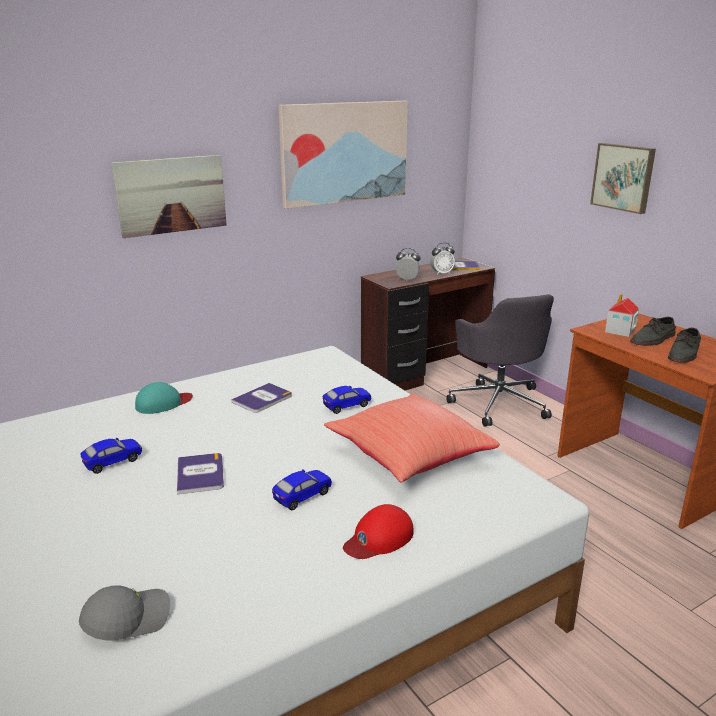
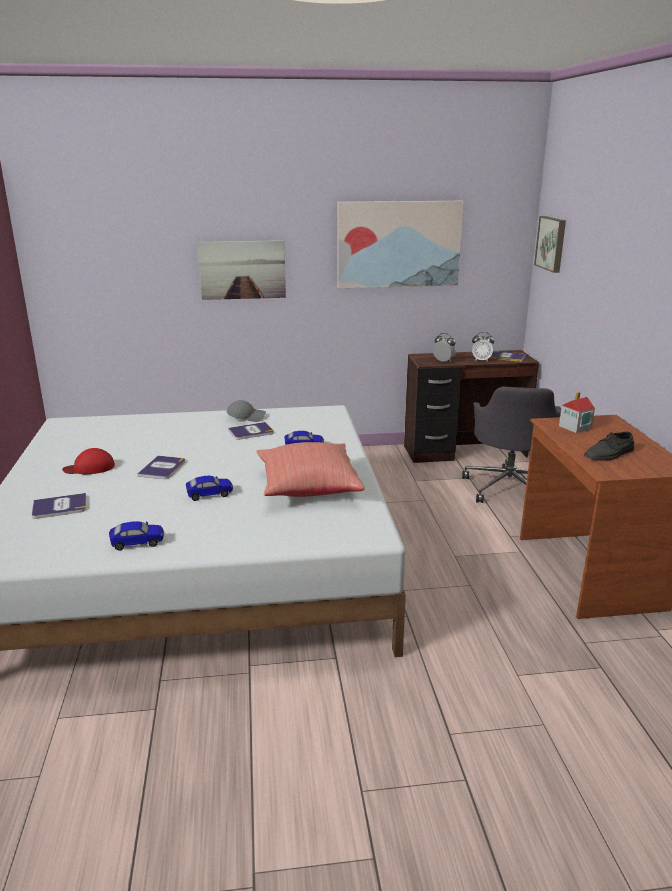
camera: 25 degrees right, 0 degrees up
grey cap [79,585,170,641] -> grey cap moved to [227,400,266,422]
toy car [80,438,142,474] -> toy car moved to [109,521,164,551]
turquoise cap [135,382,193,414] -> none
red cap [343,504,414,559] -> red cap moved to [62,448,115,474]
picture [590,143,656,214] -> picture moved to [534,216,566,273]
grey shoe [630,317,676,346] -> none
none -> book [32,493,86,519]

